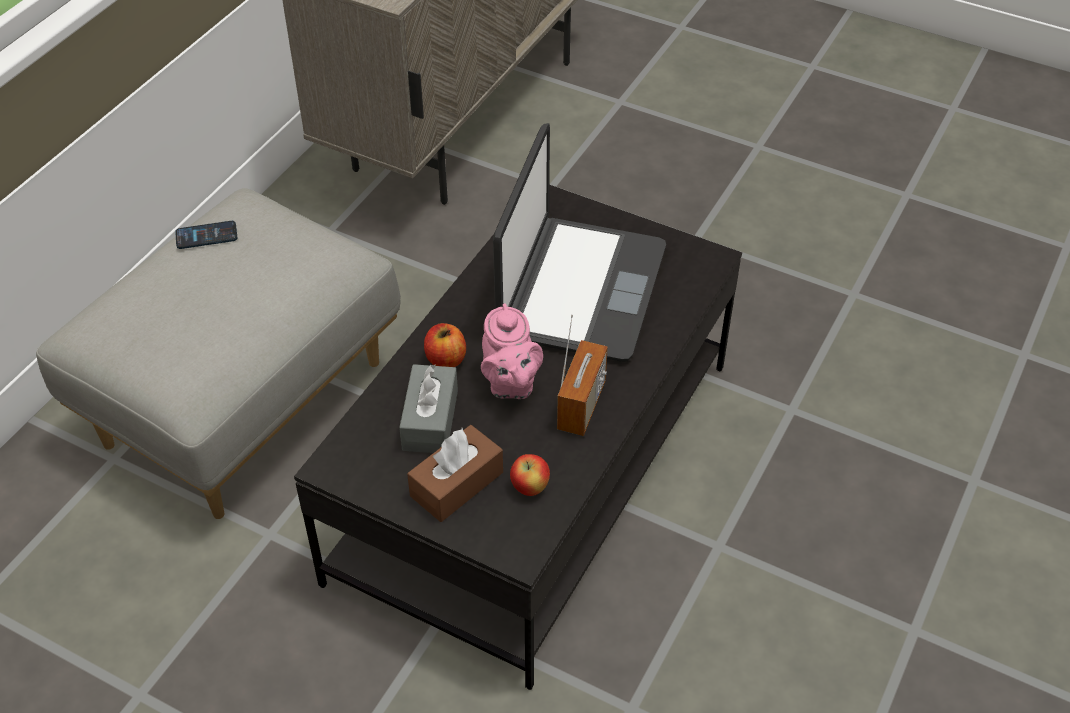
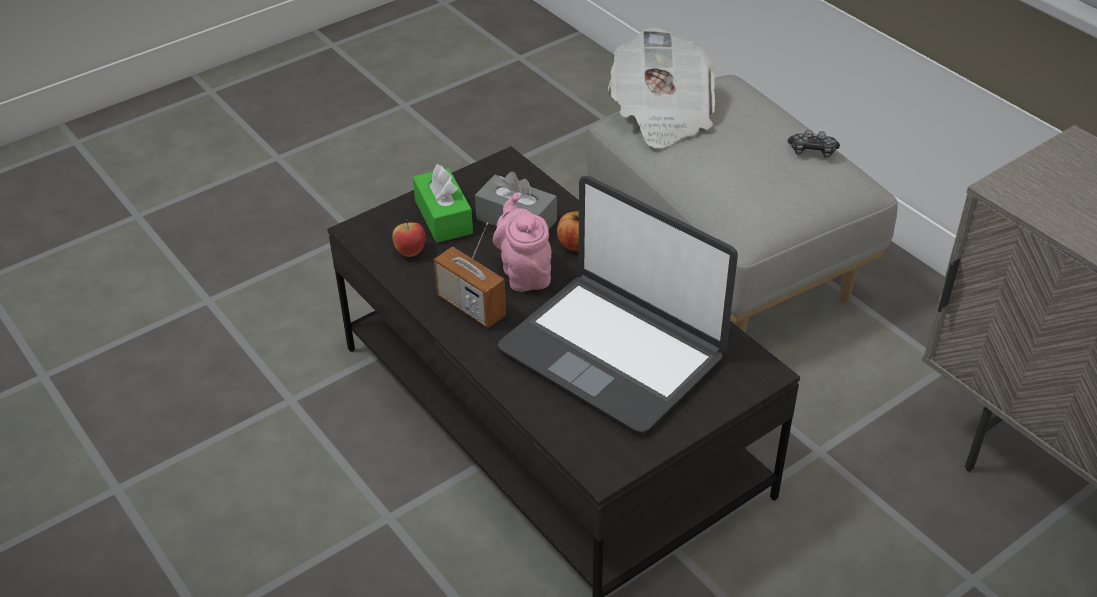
camera: 115 degrees right, 5 degrees down
phone [175,221,237,249] -> game controller [788,130,840,158]
brown tissue box [407,425,503,522] -> green tissue box [413,164,473,243]
pink teapot [481,303,543,399] -> pink teapot turned 60 degrees clockwise [493,193,552,292]
none -> newspaper [608,27,715,149]

